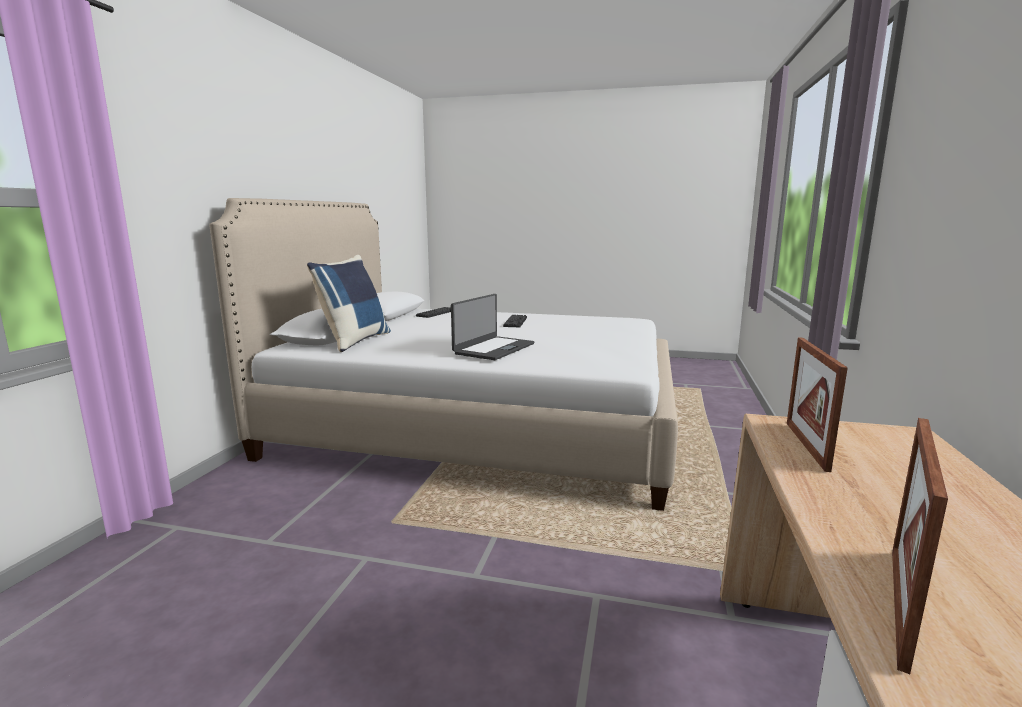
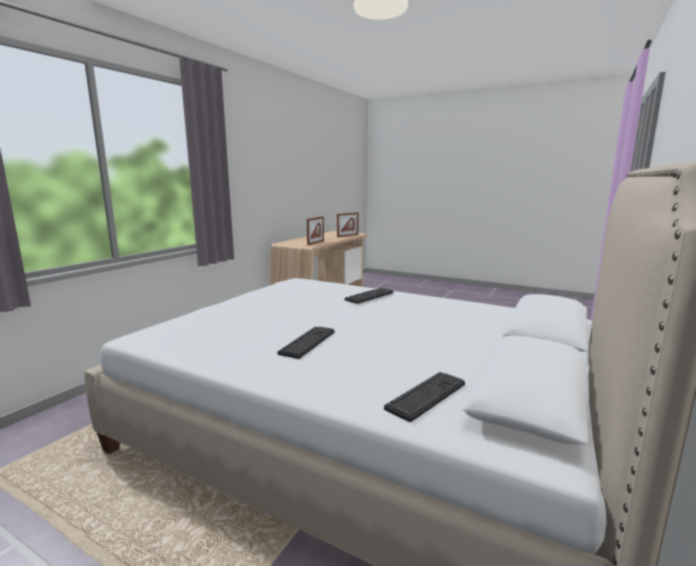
camera: 165 degrees left, 0 degrees up
blue pillow [307,255,391,352] -> none
laptop [451,294,535,360] -> keyboard [345,288,393,304]

